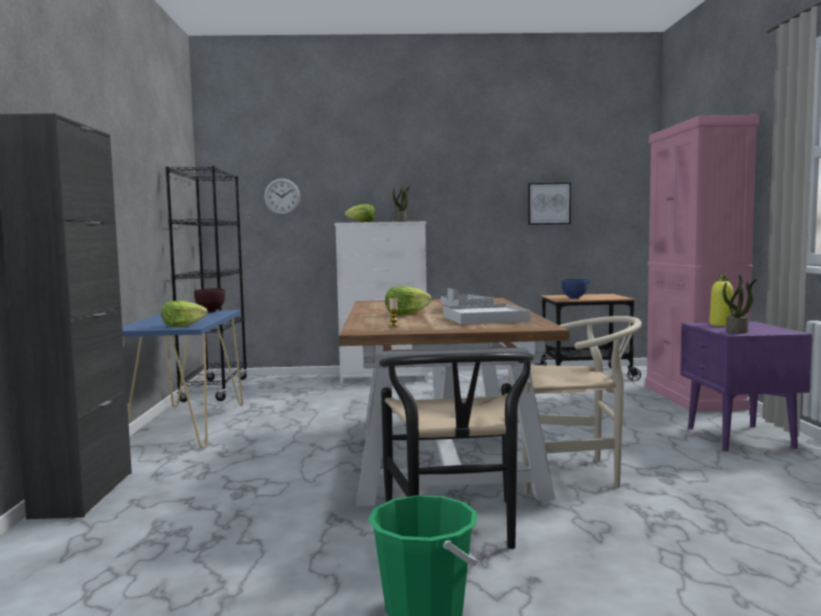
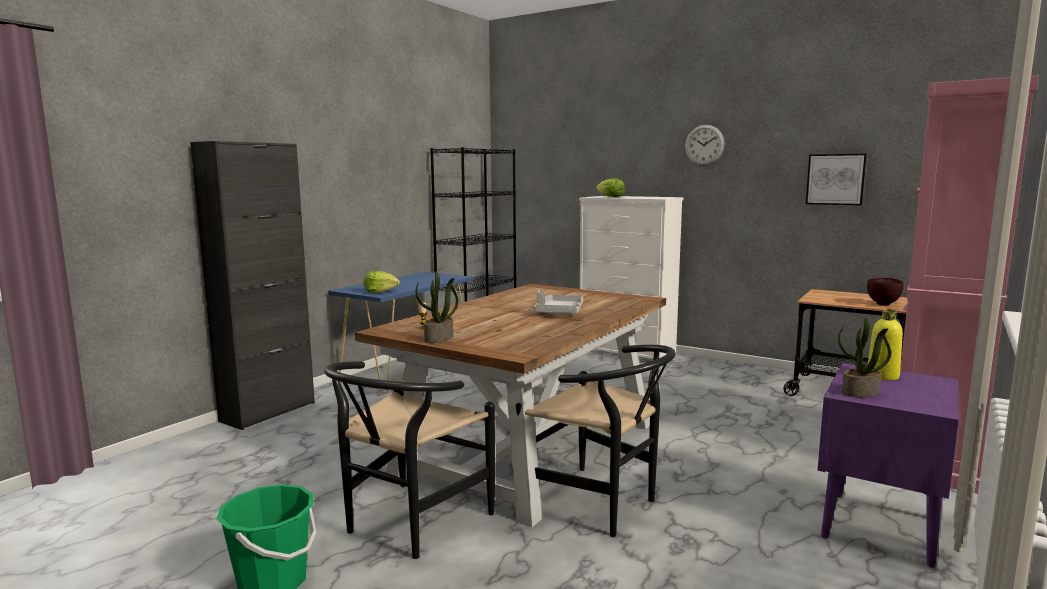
camera: 35 degrees right, 5 degrees up
brown bowl [194,288,225,313] -> brown bowl moved to [867,278,904,305]
wall clock [264,178,301,215] -> wall clock moved to [685,125,725,166]
lettuce [385,286,432,315] -> none
potted plant [393,183,410,222] -> potted plant moved to [415,271,459,343]
white tray [443,304,530,325] -> none
beige chair [508,316,642,495] -> black chair [516,345,676,537]
blue bowl [562,279,590,299] -> none

